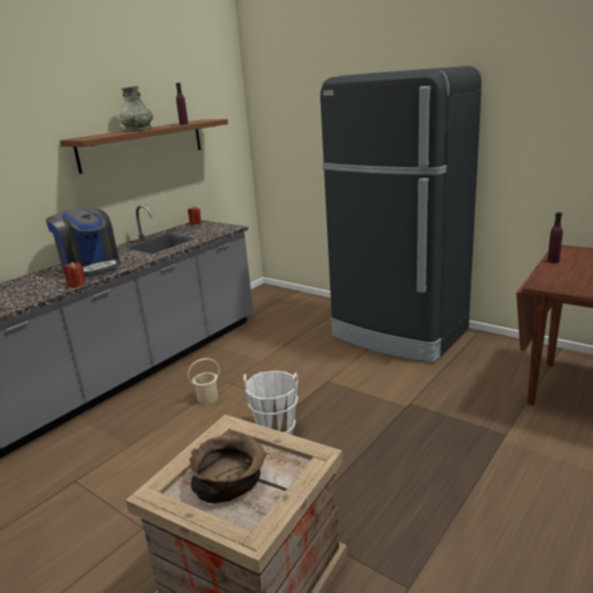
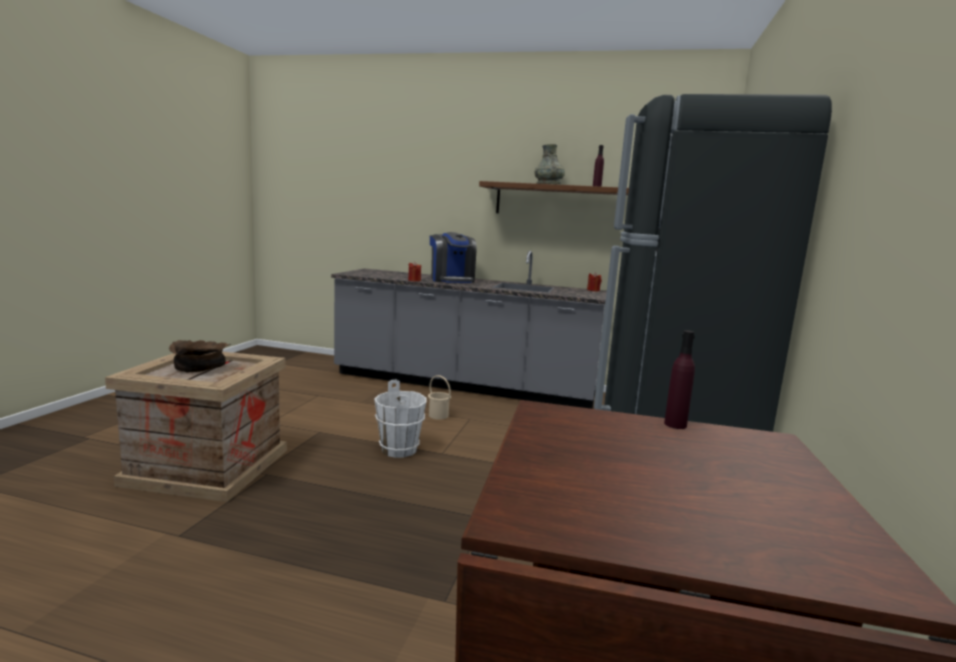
camera: 65 degrees right, 10 degrees down
coffee machine [45,208,119,276] -> coffee machine turned 45 degrees counterclockwise [430,232,477,283]

